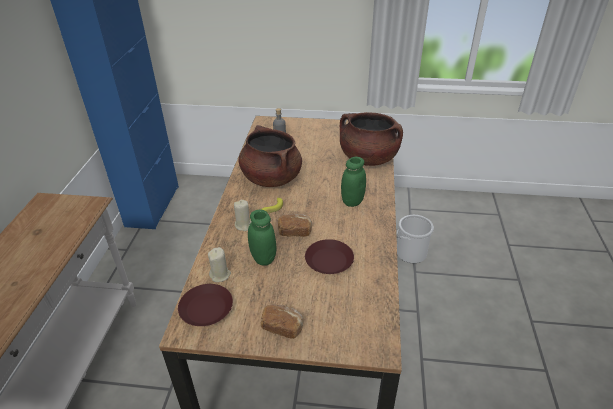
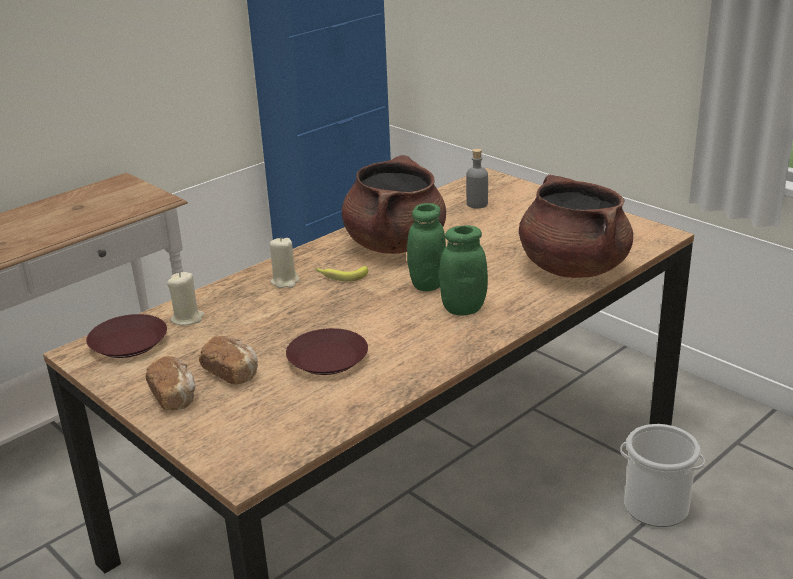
camera: 40 degrees right, 10 degrees down
green jar [248,209,276,266] -> green jar moved to [407,203,446,291]
bread [278,214,312,237] -> bread moved to [199,336,258,384]

